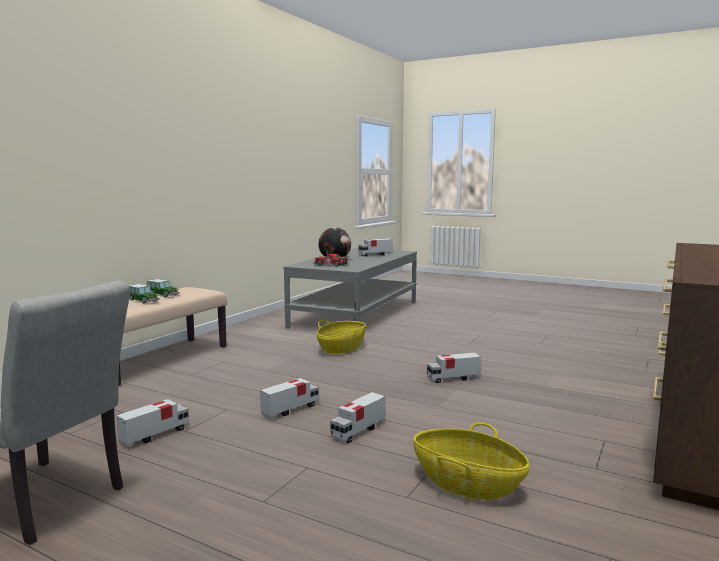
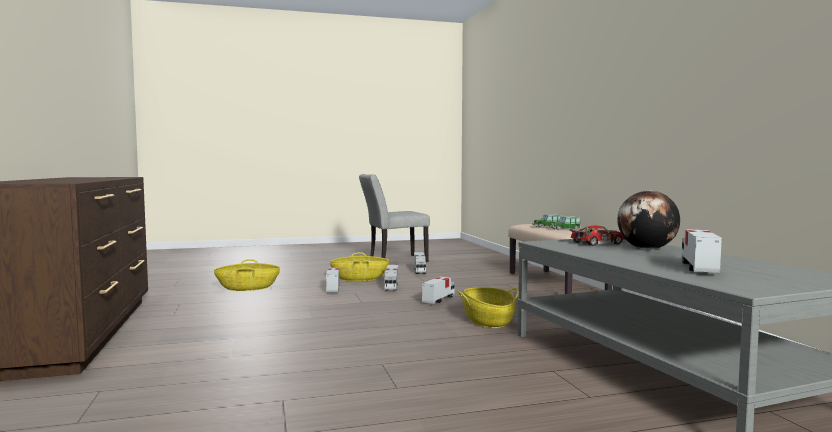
camera: 135 degrees right, 5 degrees down
toy truck [426,353,481,383] -> toy truck moved to [422,277,455,304]
none -> basket [330,252,389,281]

